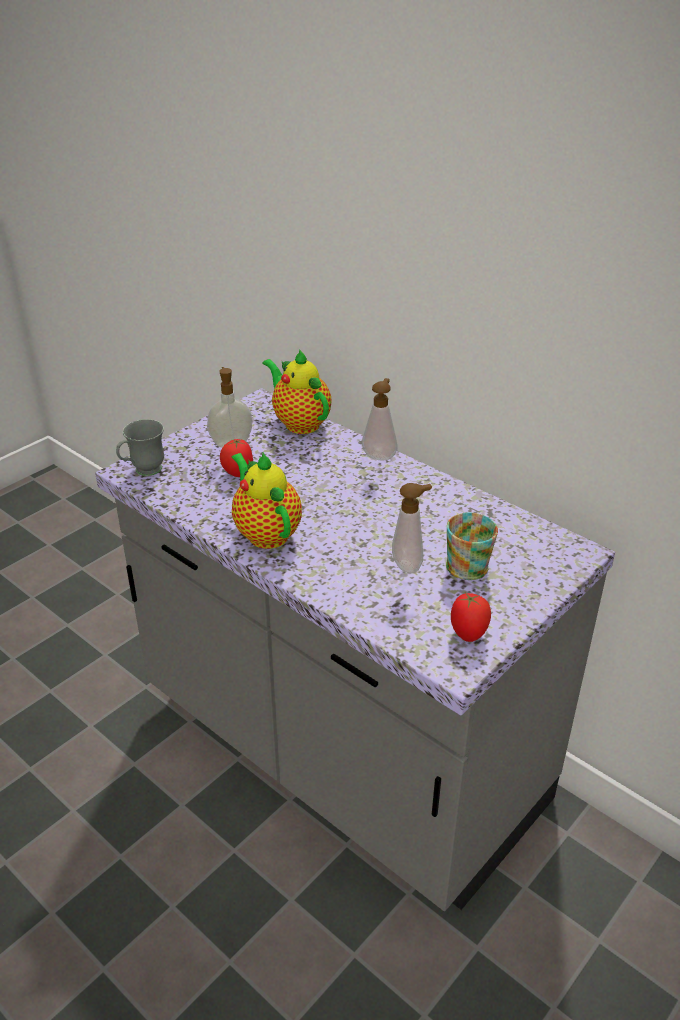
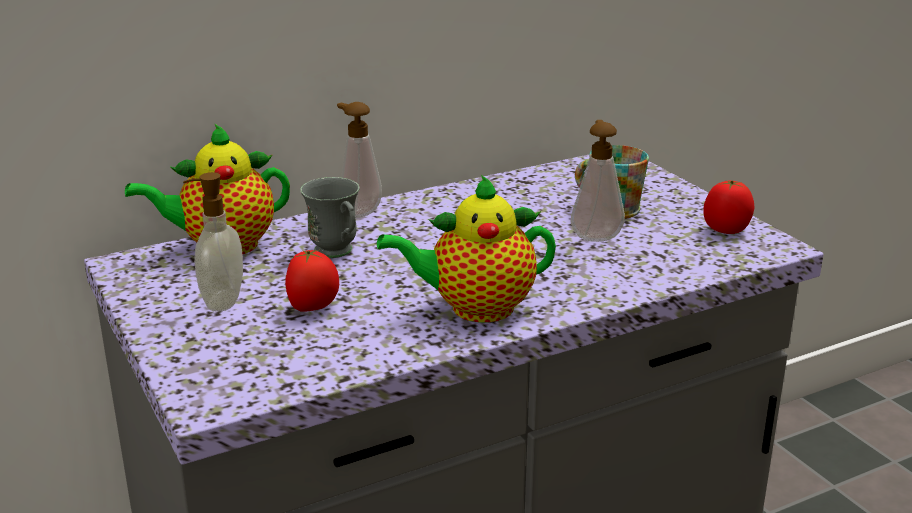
camera: 70 degrees left, 10 degrees down
grey mug [116,419,164,476] -> grey mug moved to [300,177,359,258]

